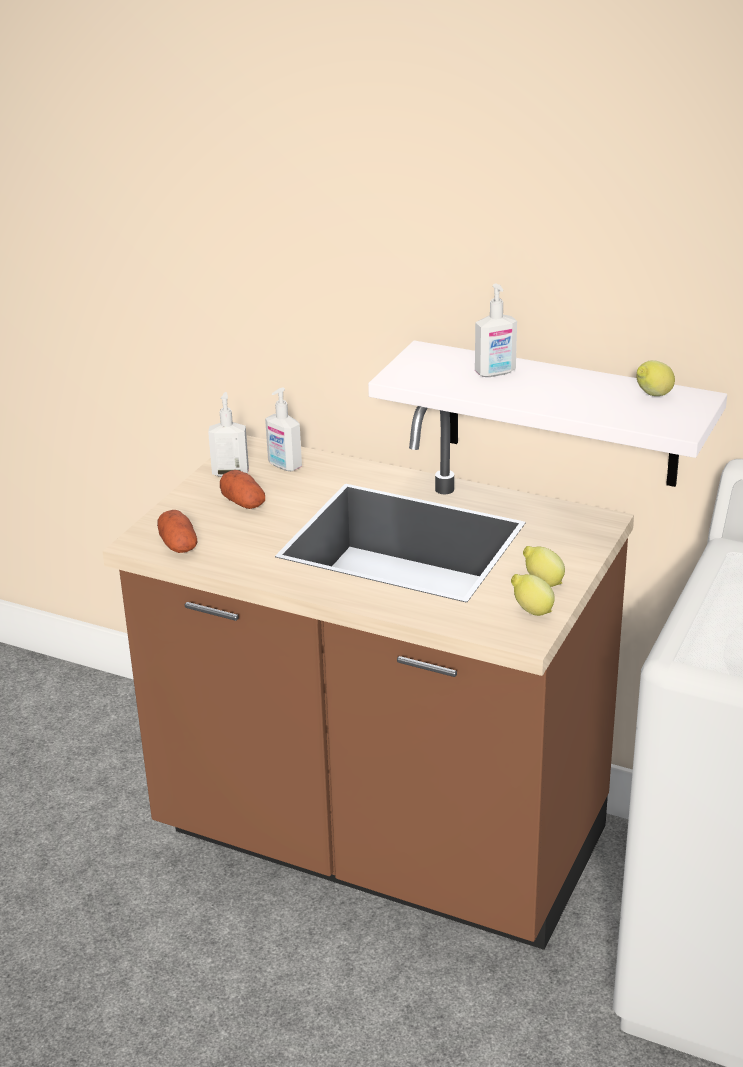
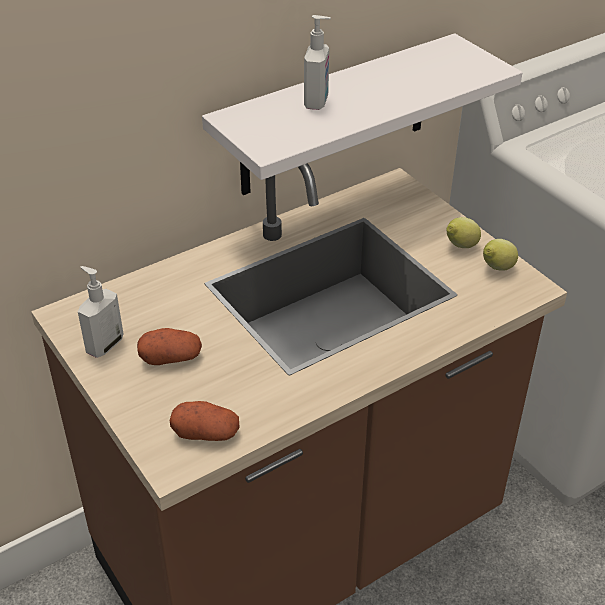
camera: 60 degrees left, 10 degrees up
soap dispenser [265,388,302,471] -> none
lemon [637,360,675,396] -> none

